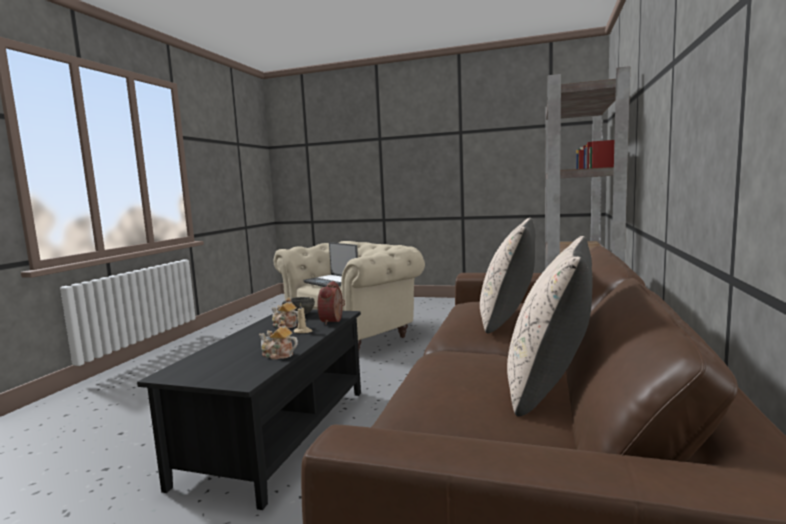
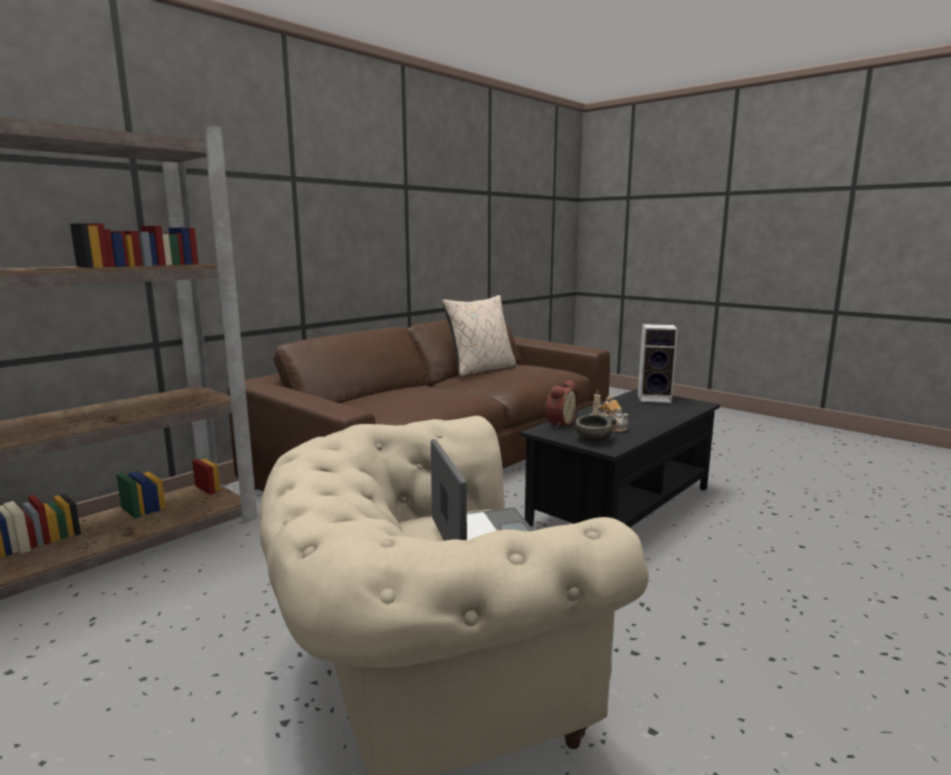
camera: 155 degrees left, 5 degrees up
teapot [259,320,298,360] -> none
beige pillow [480,218,535,333] -> none
none -> speaker [638,324,678,403]

